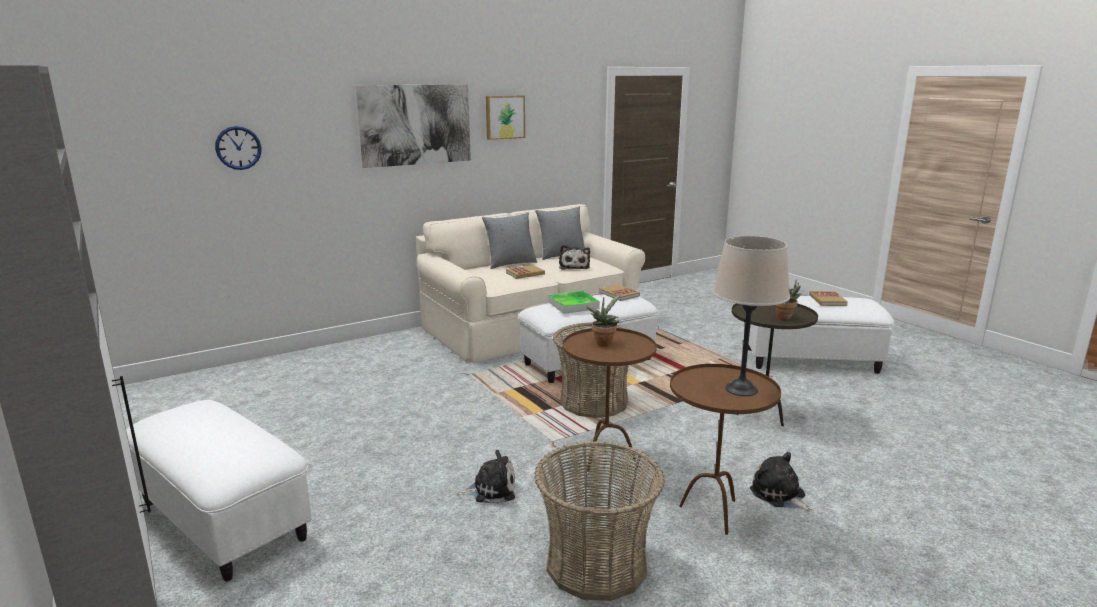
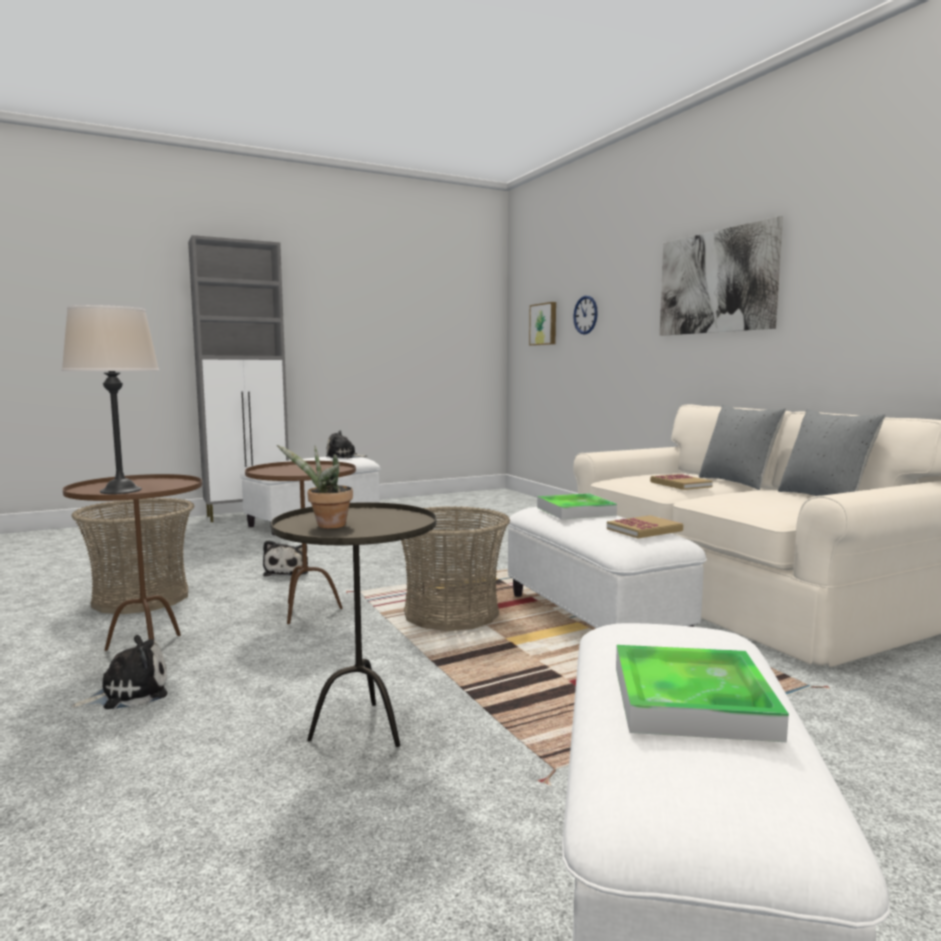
camera: 95 degrees right, 10 degrees down
picture [486,96,525,140] -> picture moved to [529,302,556,346]
plush toy [559,245,590,270] -> plush toy moved to [326,430,367,458]
potted plant [586,293,622,346] -> none
book [809,291,848,306] -> tray [616,645,789,742]

